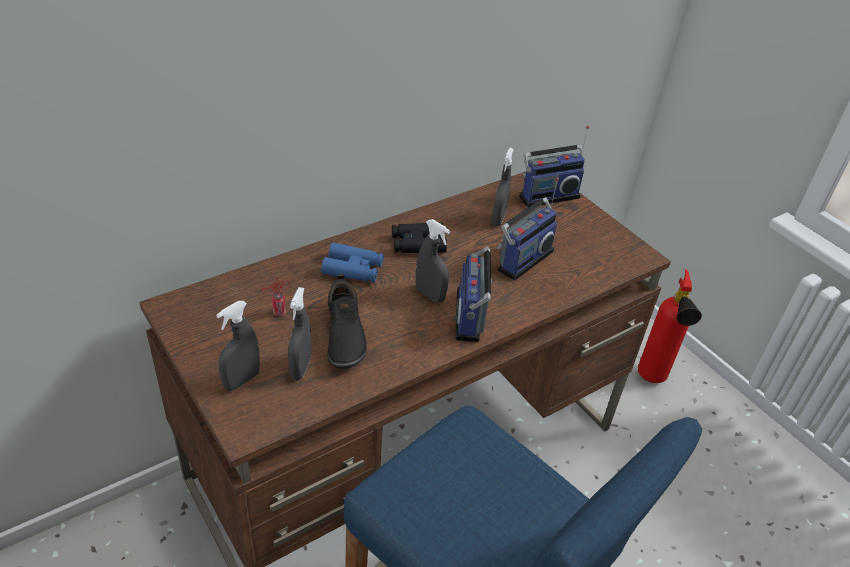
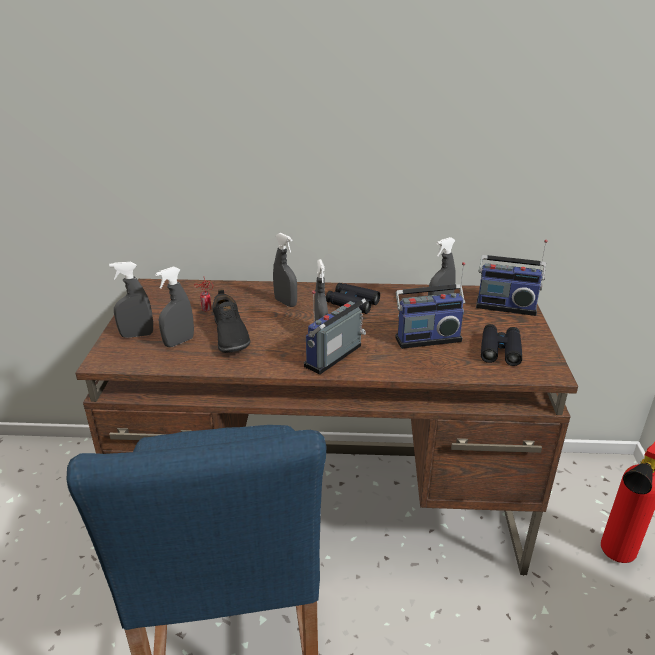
camera: 40 degrees right, 10 degrees down
blue binoculars [321,243,384,282] -> grey spray bottle [273,233,297,307]
black shoe [328,274,367,369] -> black shoe turned 45 degrees counterclockwise [212,289,250,353]
none -> black binoculars [481,324,522,366]

